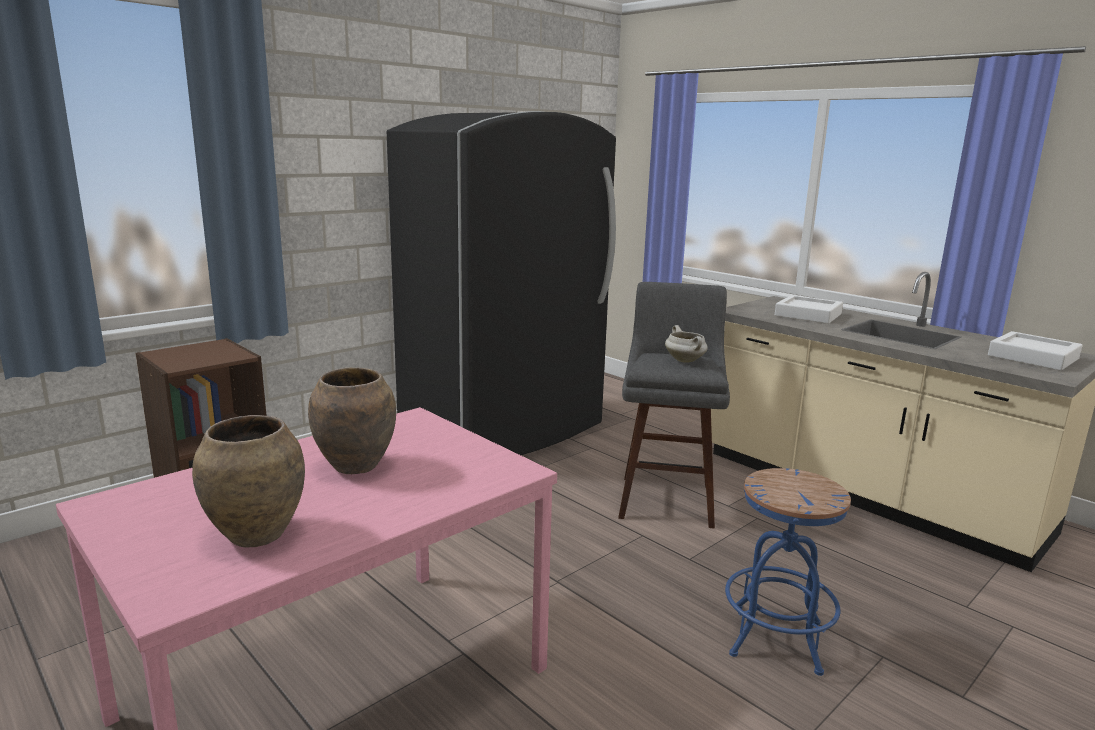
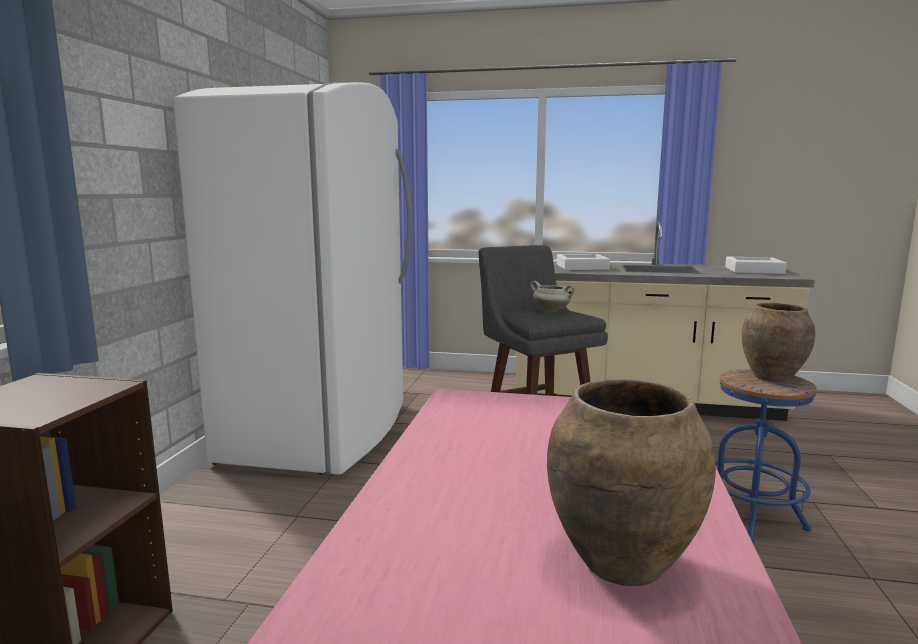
camera: 35 degrees left, 5 degrees down
brown vase [308,368,396,474] -> brown vase moved to [742,303,815,382]
black fridge [387,111,616,455] -> white fridge [173,82,412,475]

